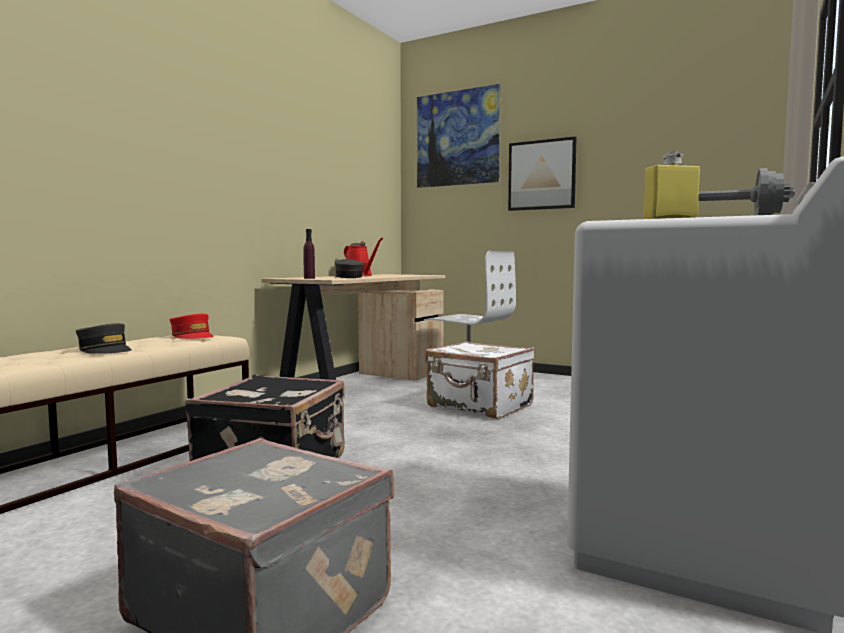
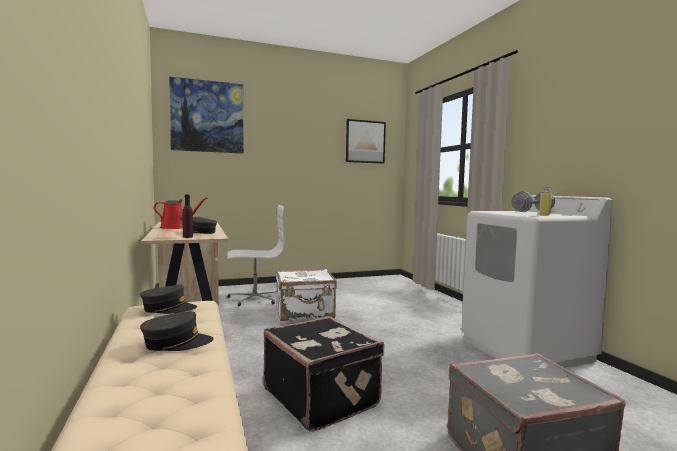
camera: 50 degrees left, 0 degrees up
red cap [170,314,213,339] -> grey cap [140,285,197,314]
picture [508,136,577,211] -> picture moved to [346,119,386,164]

